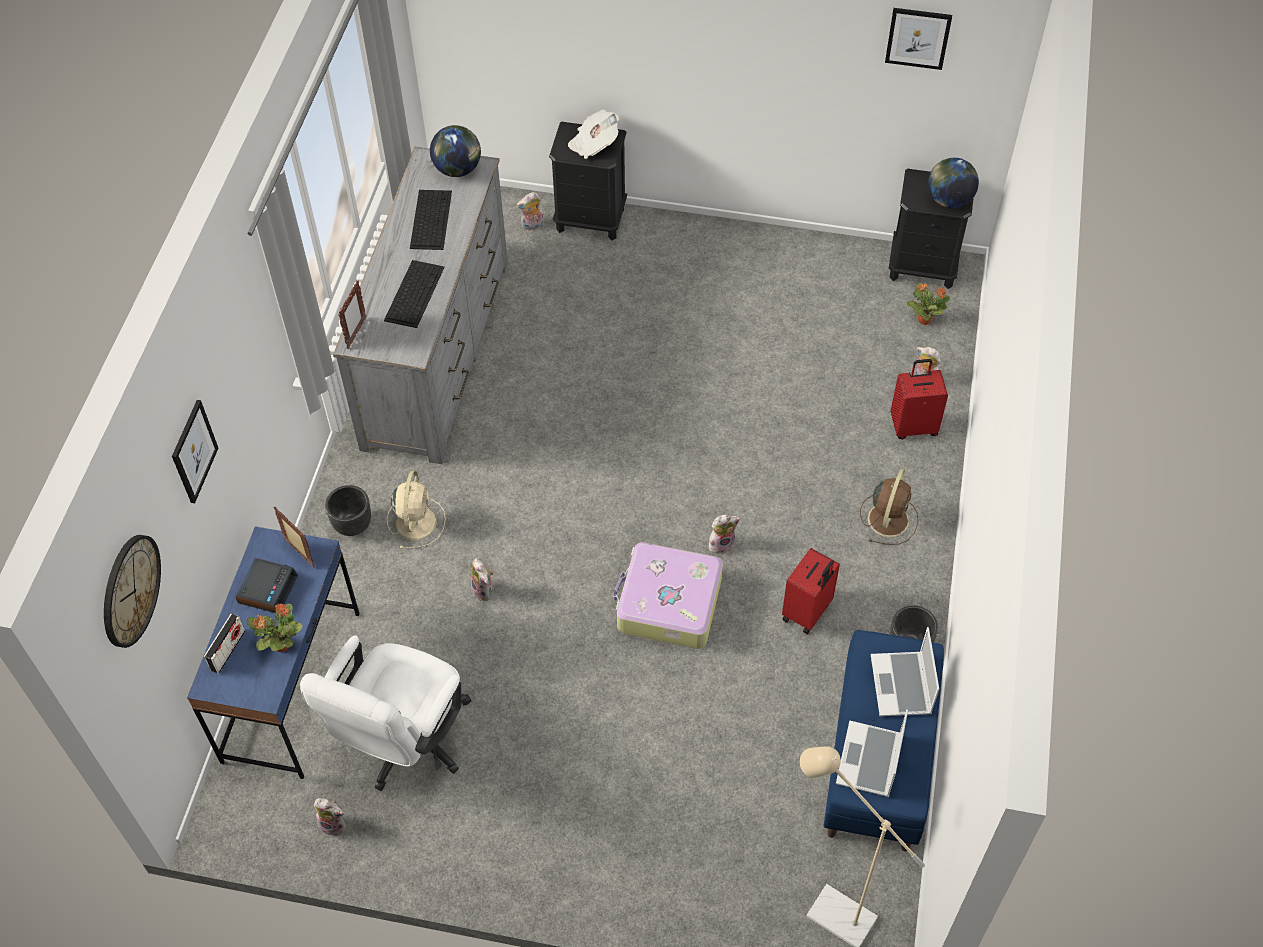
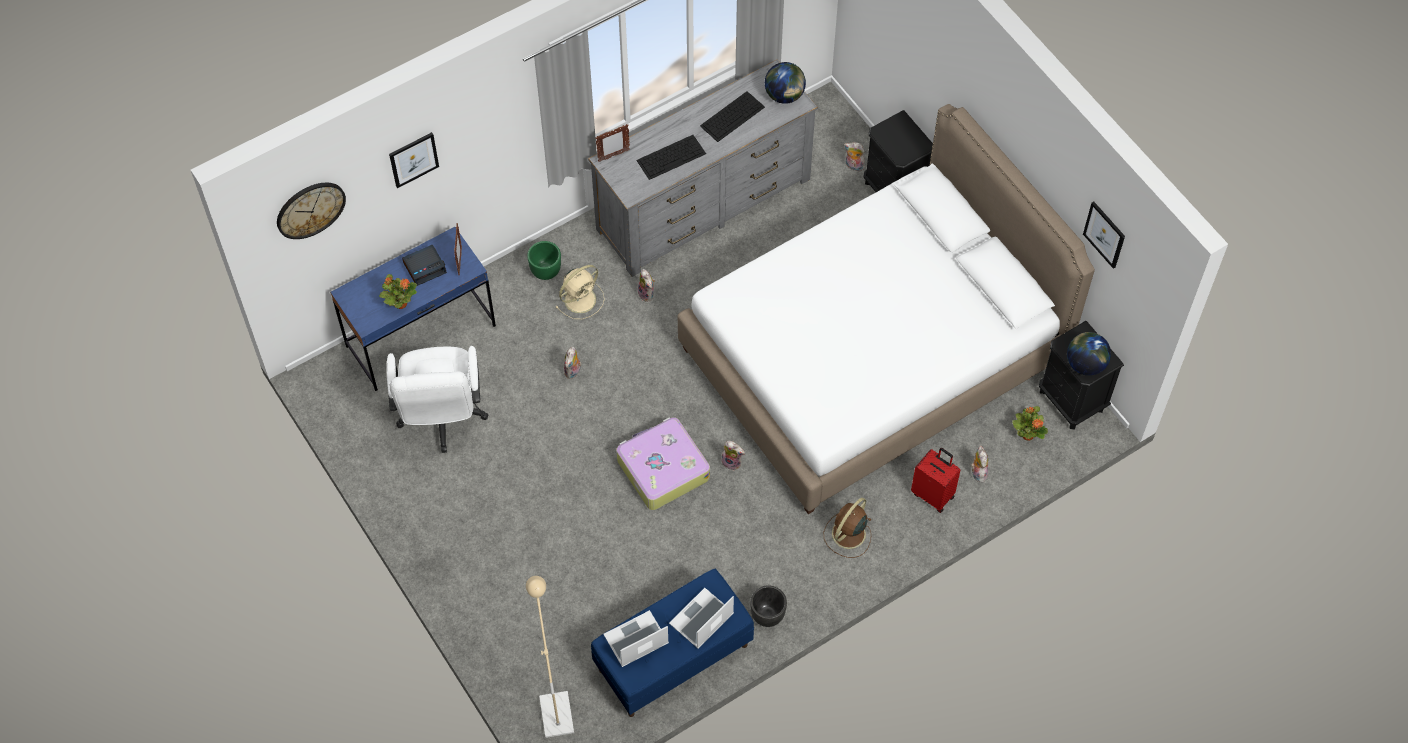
camera: 45 degrees right, 5 degrees up
radio [204,614,246,673] -> none
white office chair [300,635,472,791] -> white office chair turned 75 degrees counterclockwise [387,346,488,453]
plush toy [314,798,346,837] -> plush toy moved to [638,269,655,302]
black planter [325,485,371,536] -> green planter [527,241,561,280]
newspaper [568,110,619,159] -> none
red suitcase [782,548,840,634] -> none
brown fan [860,469,918,545] -> brown fan turned 150 degrees clockwise [823,498,871,558]
none -> white bed [678,104,1095,514]

